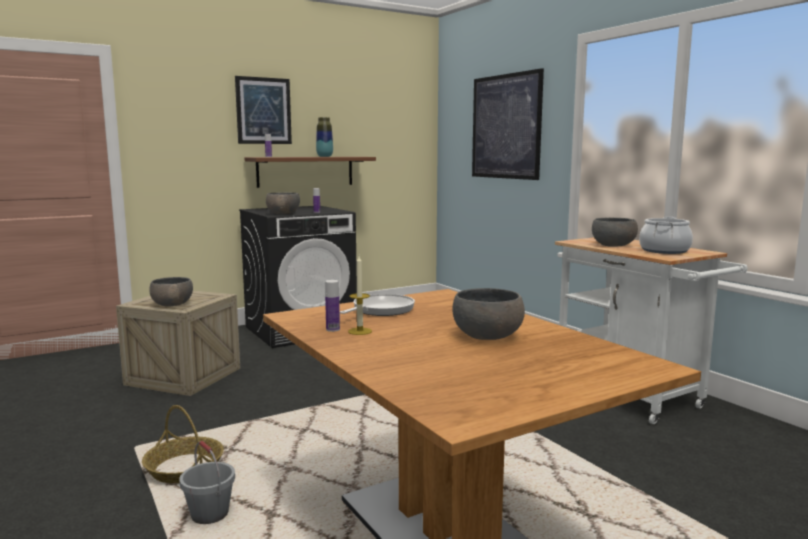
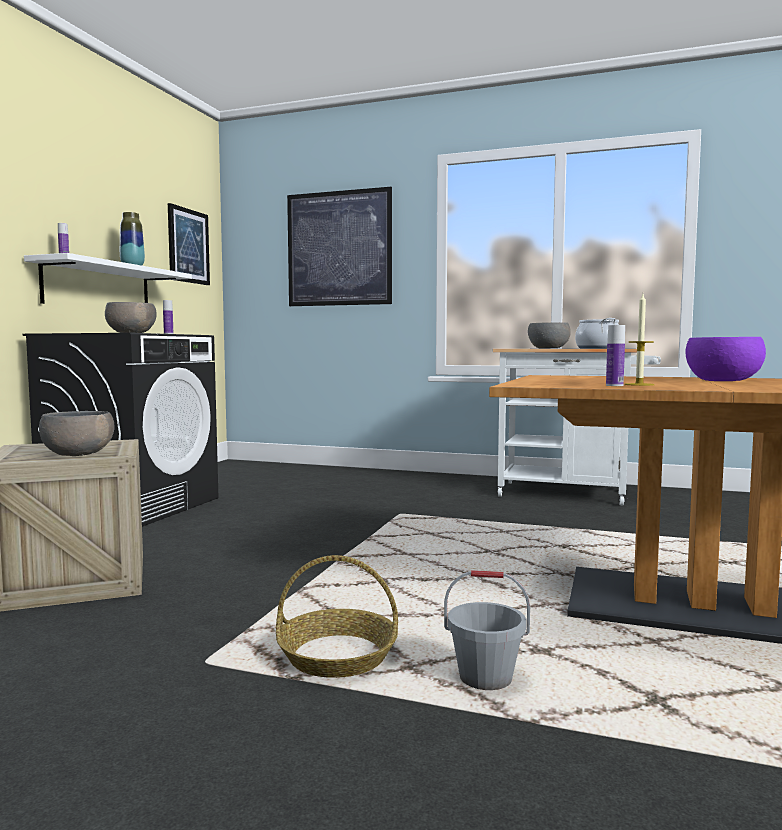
camera: 40 degrees left, 5 degrees down
picture [235,76,292,144] -> picture moved to [168,203,210,285]
brown shelf [245,157,376,188] -> white shelf [24,253,192,304]
frying pan [340,294,415,316] -> none
grey bowl [453,288,525,340] -> purple bowl [685,337,766,381]

